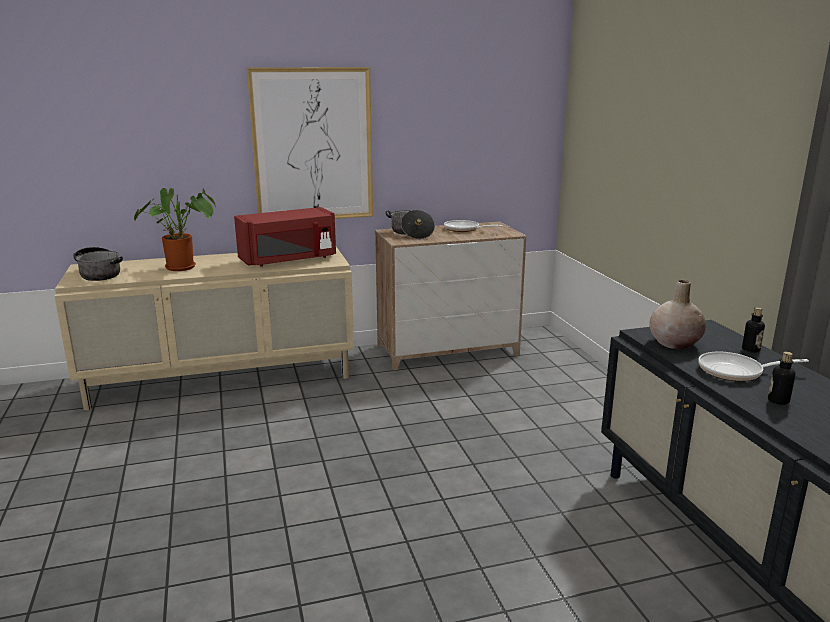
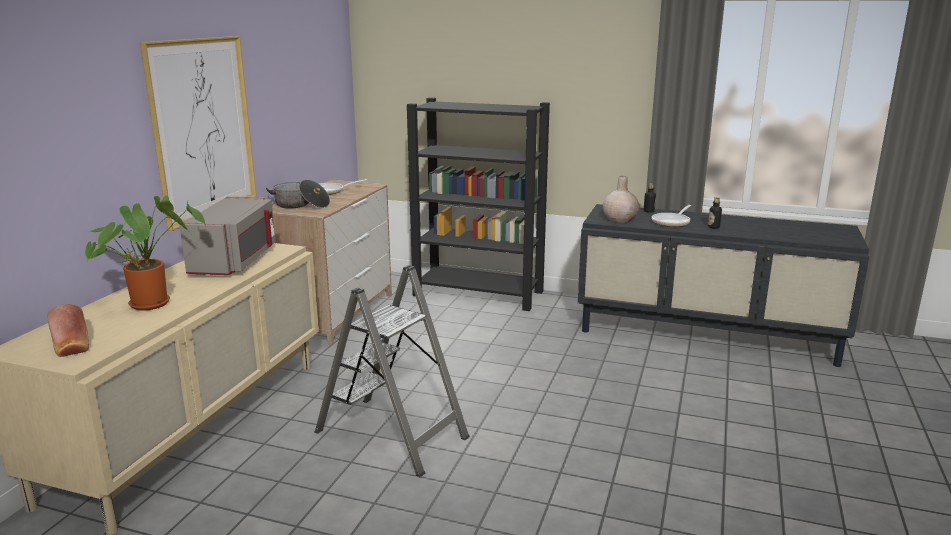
camera: 55 degrees left, 0 degrees up
cooking pot [73,247,123,281] -> bread [47,304,89,357]
red microwave [234,207,336,266] -> grey microwave [179,196,276,275]
none -> grey step ladder [314,265,470,477]
none -> black bookcase [407,97,550,311]

